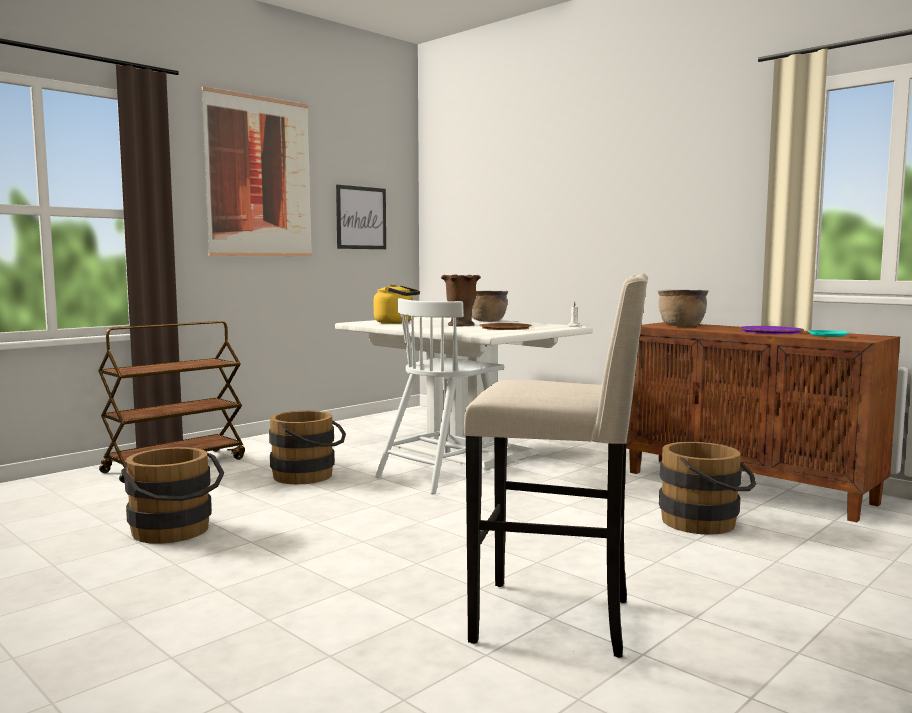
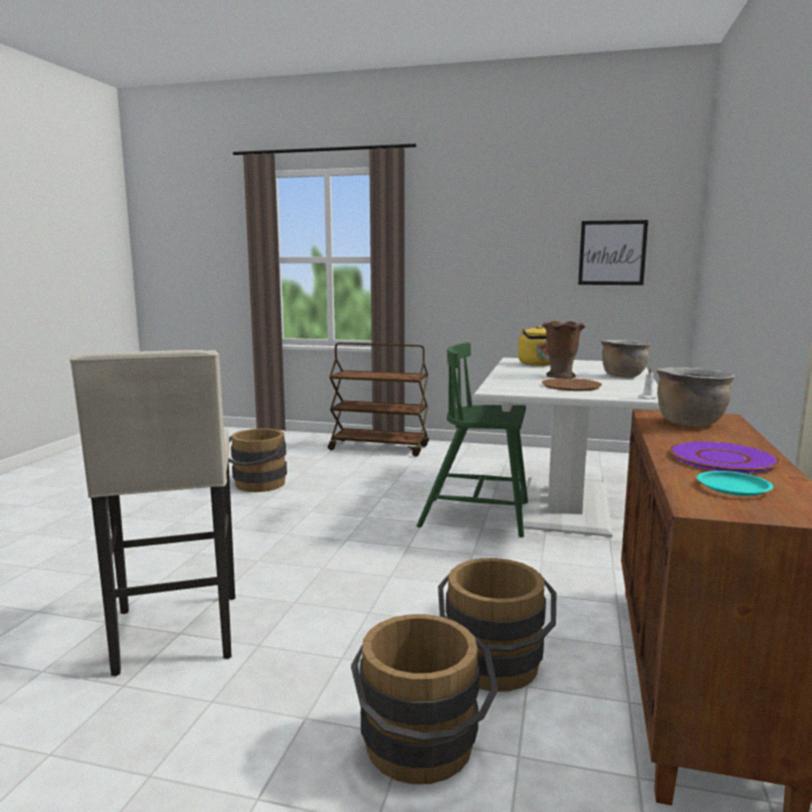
camera: 60 degrees right, 5 degrees up
picture [202,87,312,256] -> none
brown bucket [269,411,346,484] -> brown bucket moved to [351,614,498,784]
white chair [375,298,504,494] -> green chair [417,342,528,538]

